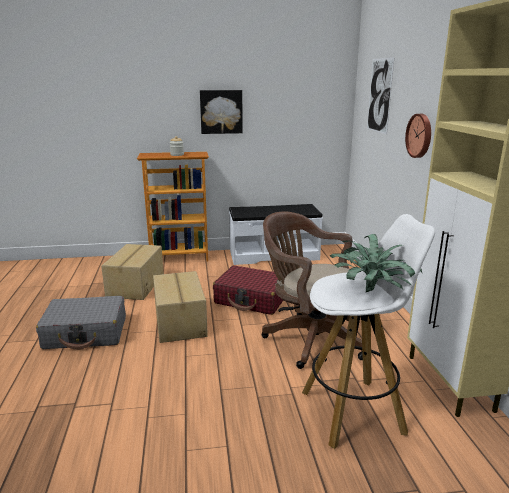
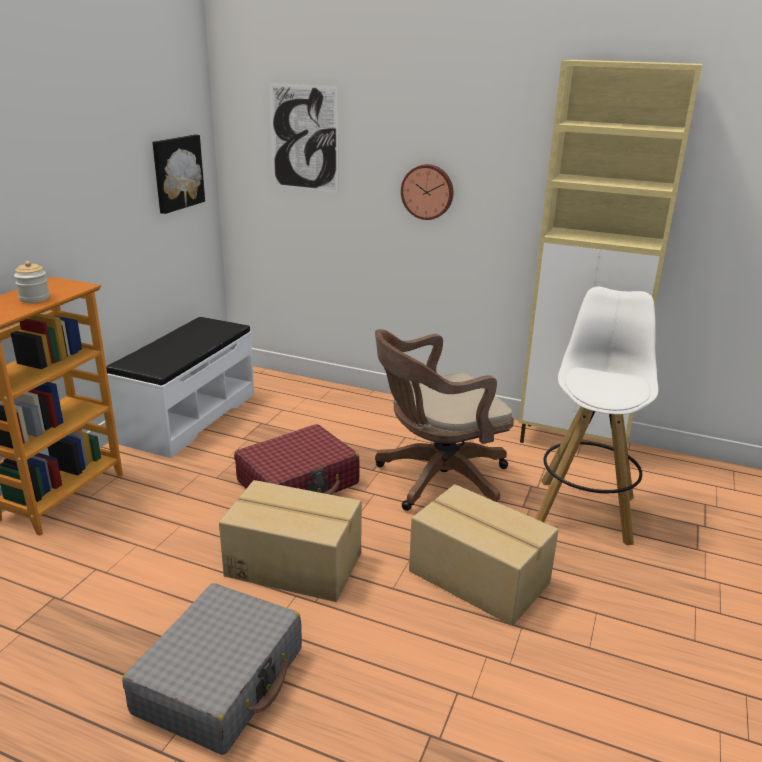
camera: 60 degrees left, 5 degrees up
cardboard box [101,244,164,300] -> cardboard box moved to [409,484,559,626]
picture [200,90,243,134] -> picture moved to [152,135,205,214]
potted plant [330,234,422,292] -> none

